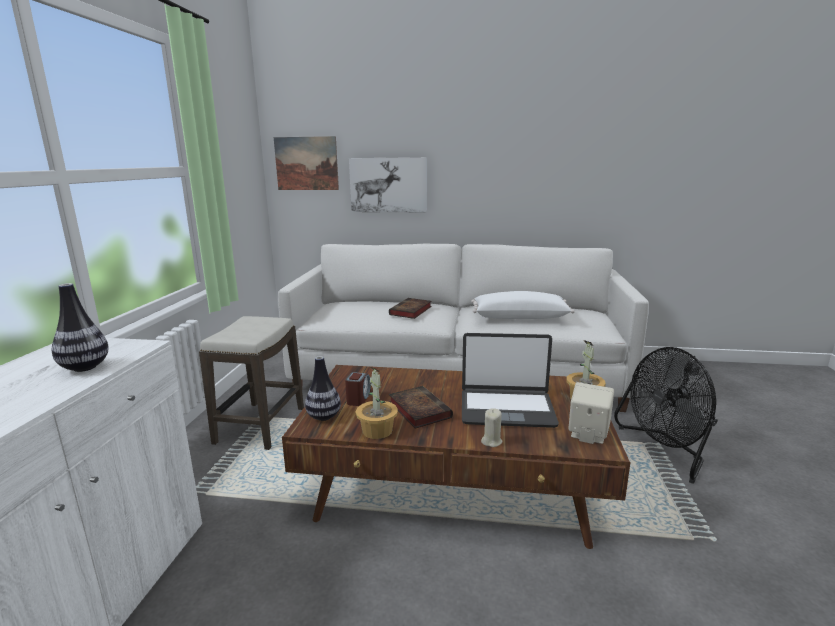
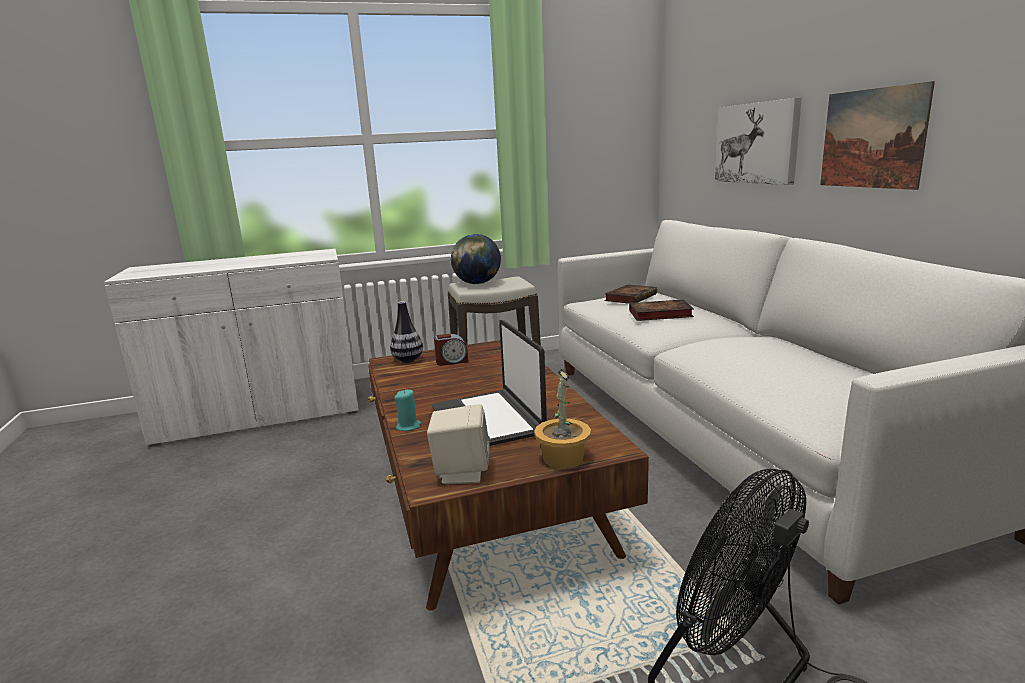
camera: 65 degrees right, 0 degrees up
vase [52,283,109,372] -> none
picture [274,136,339,190] -> picture moved to [820,81,935,190]
potted plant [356,367,398,439] -> none
book [389,386,453,429] -> book moved to [604,285,657,304]
white pillow [471,291,575,319] -> none
beige candle [481,408,502,447] -> turquoise candle [394,389,421,431]
none -> globe [451,234,501,284]

